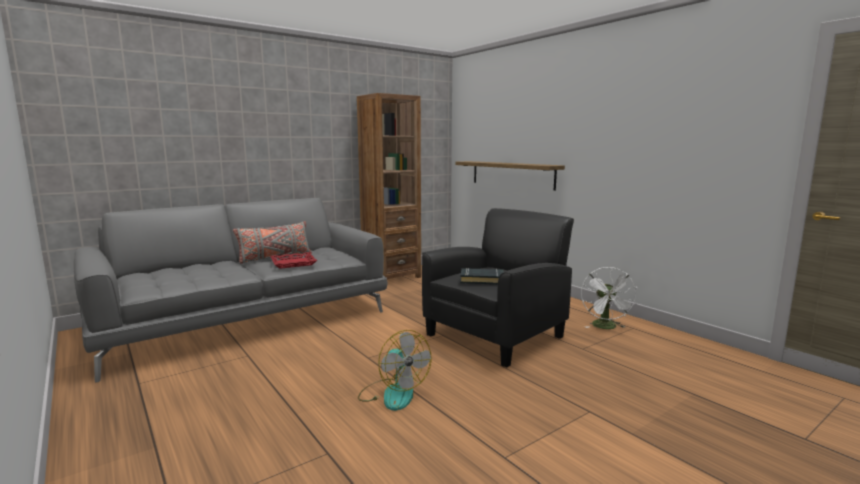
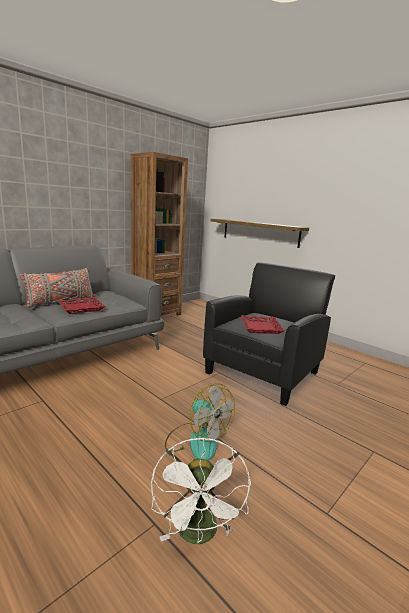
camera: 10 degrees left, 5 degrees up
black book [460,268,504,284] -> red tray [241,315,285,334]
white fan [581,267,637,329] -> white fan moved to [151,437,251,544]

